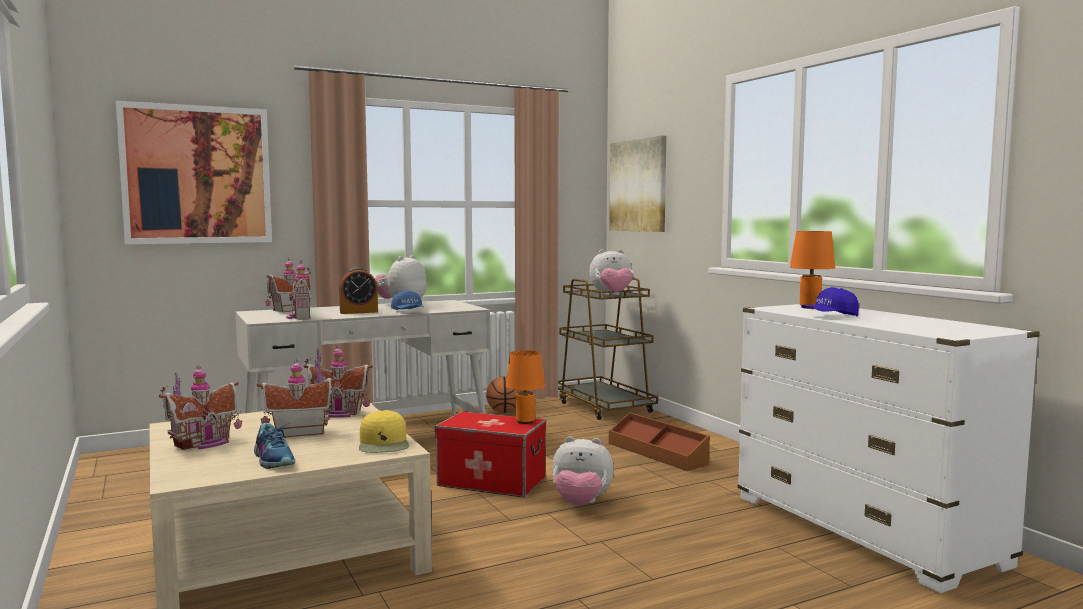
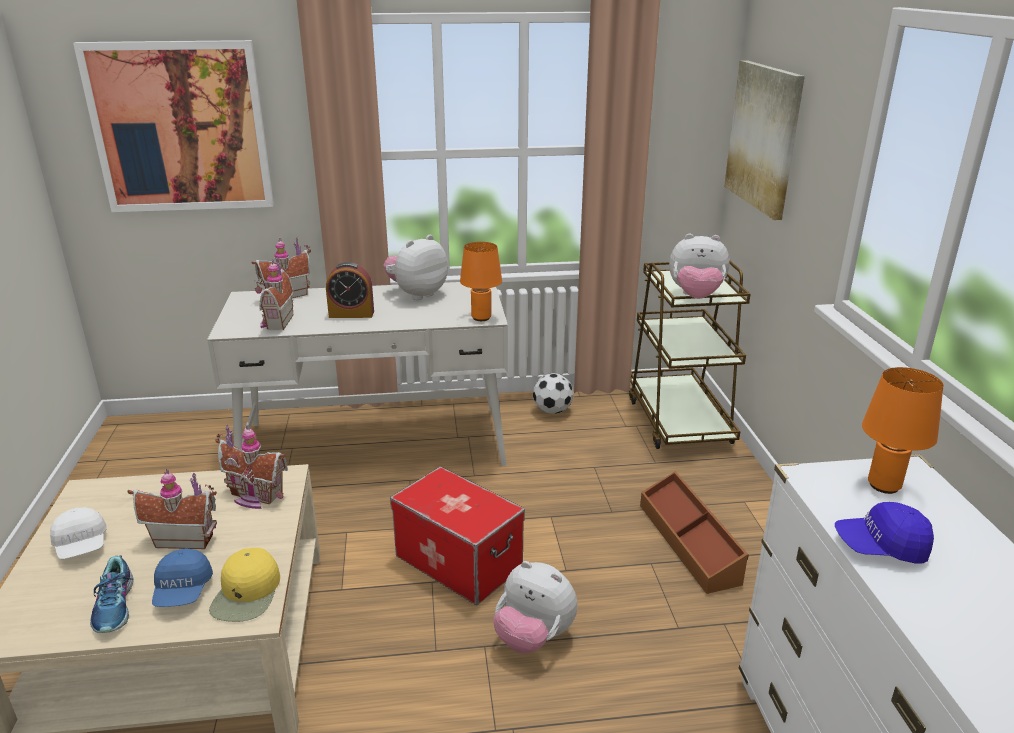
camera: 20 degrees right, 20 degrees up
toy house [159,365,242,450] -> white cap [50,507,107,559]
blue cap [391,290,424,310] -> blue cap moved to [152,548,213,607]
basketball [486,376,522,413] -> football [533,373,573,414]
orange table lamp [506,350,545,424] -> orange table lamp moved to [460,242,502,321]

